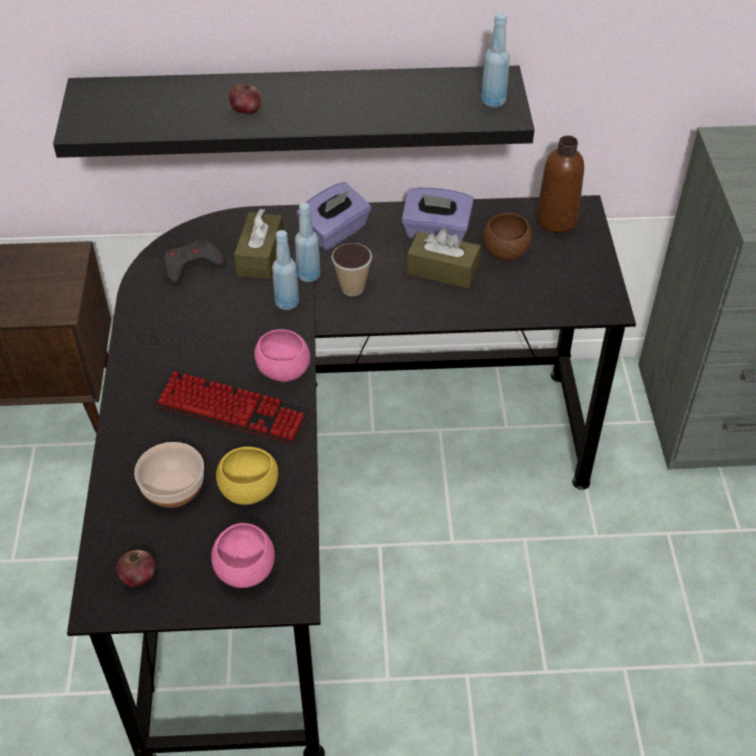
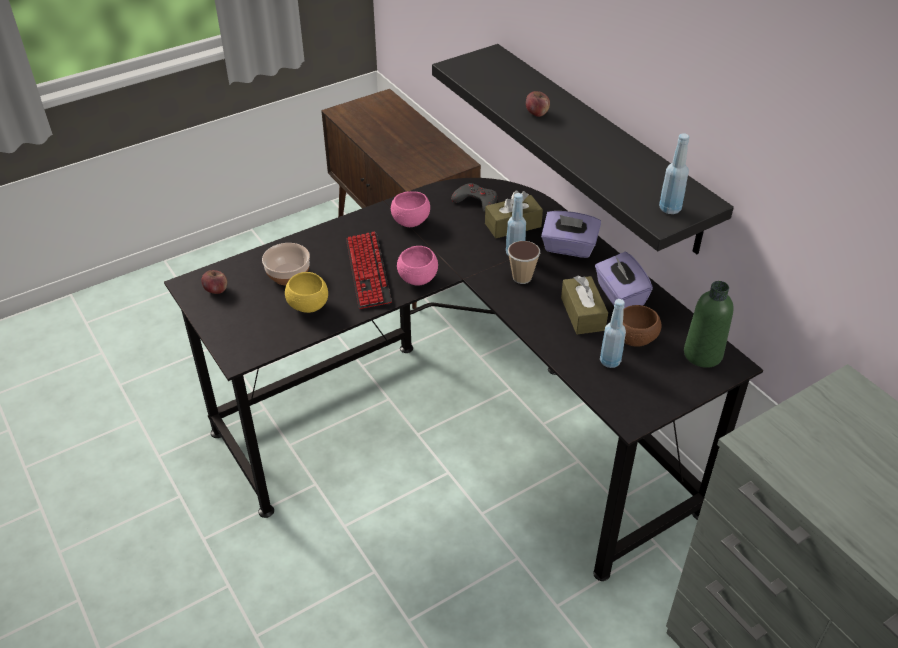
camera: 60 degrees right, 5 degrees down
pink bowl [211,523,275,588] -> pink bowl moved to [391,191,430,227]
blue bottle [272,230,299,310] -> blue bottle moved to [600,299,626,368]
brown bottle [536,136,584,233] -> green bottle [684,281,733,368]

